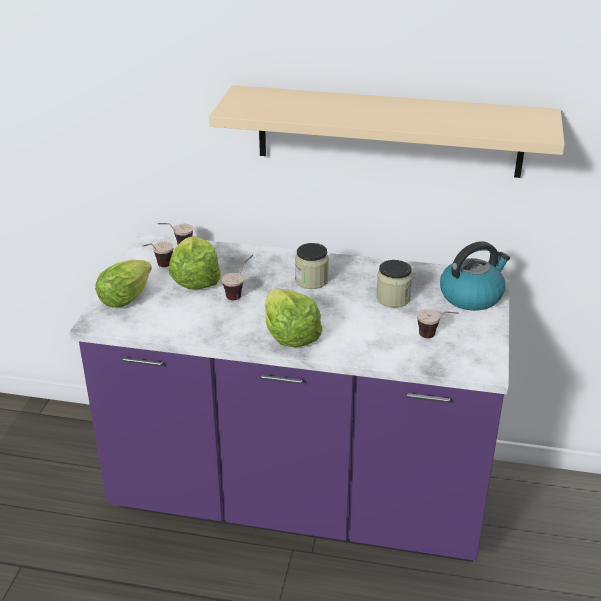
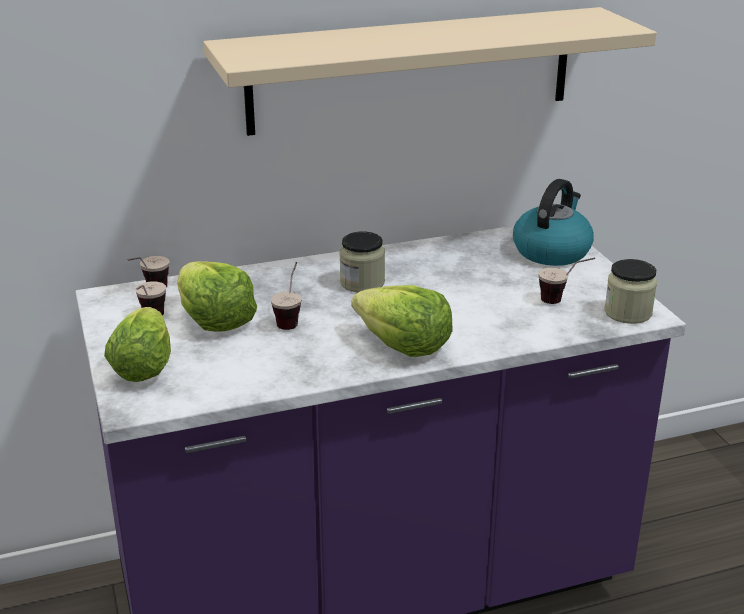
camera: 30 degrees left, 5 degrees down
jar [376,260,412,307] -> jar moved to [604,259,657,324]

